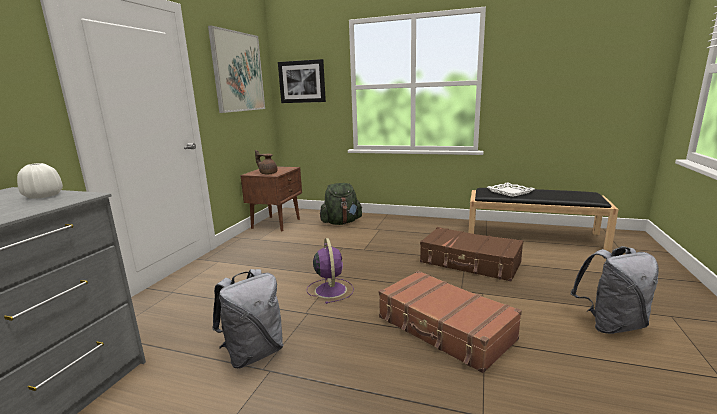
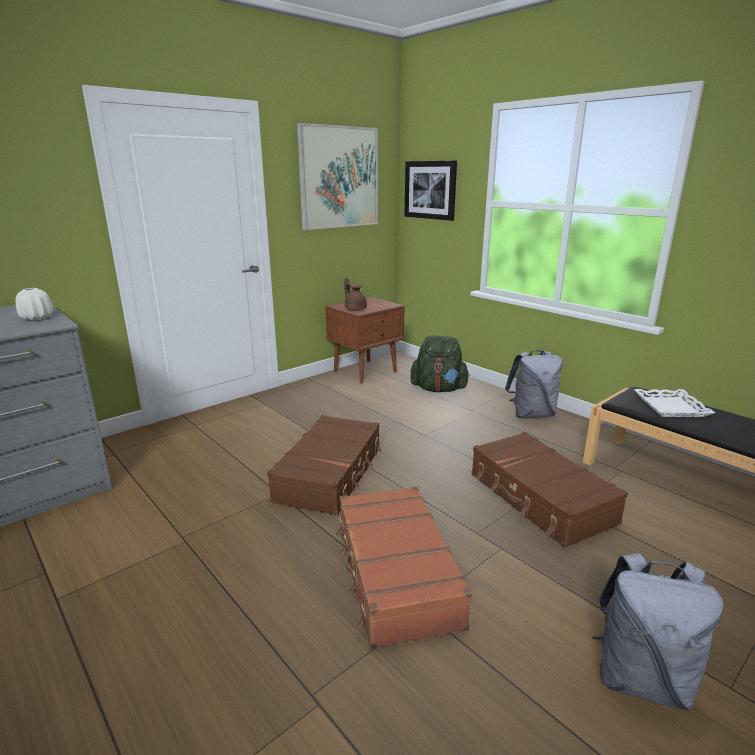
camera: 30 degrees right, 5 degrees up
grey backpack [212,269,284,368] -> grey backpack moved to [505,350,562,418]
purple fan [306,238,354,304] -> brown suitcase [267,415,381,516]

